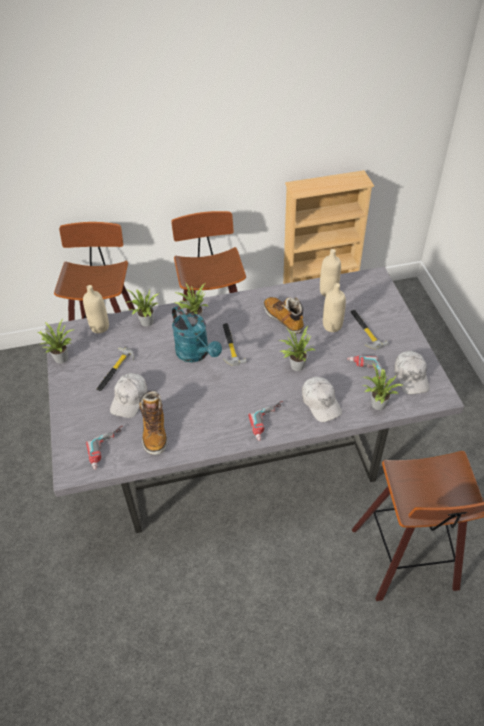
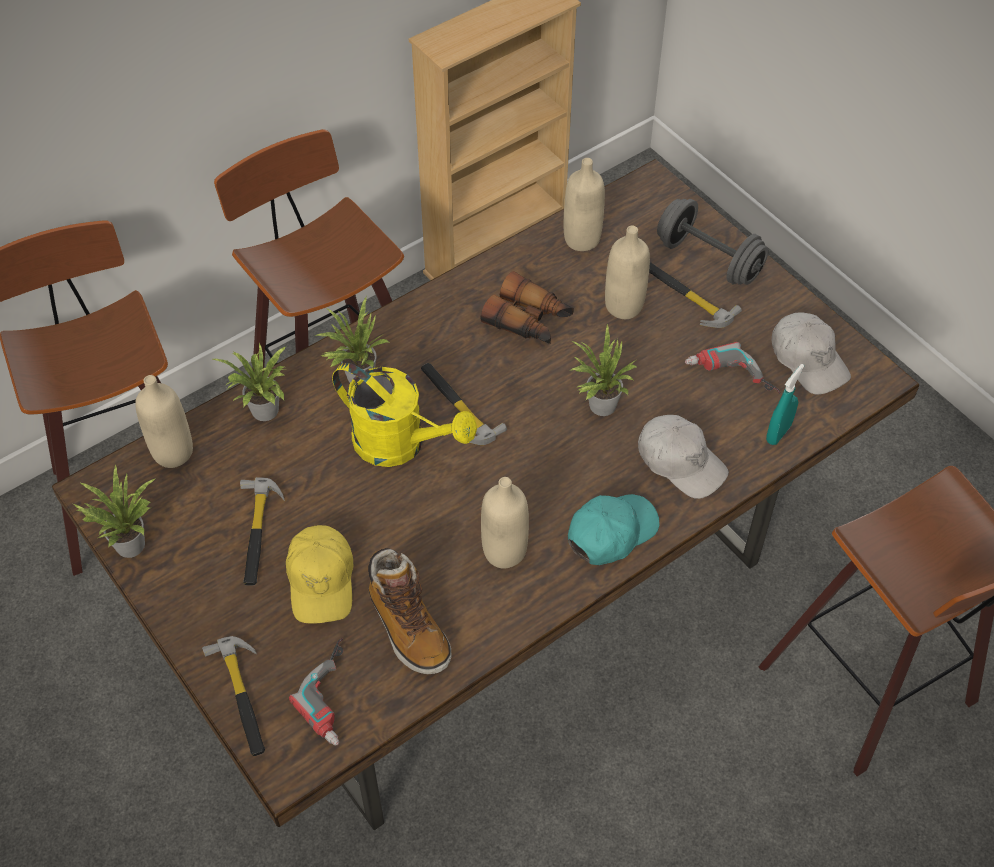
camera: 25 degrees left, 5 degrees up
grey dining table [46,267,464,533] -> brown dining table [52,159,919,830]
white cap [110,373,147,418] -> yellow cap [286,525,354,624]
turquoise watering can [172,306,222,363] -> yellow watering can [332,363,477,467]
power drill [249,401,283,441] -> turquoise cap [568,494,660,565]
boot [263,297,304,335] -> binoculars [480,271,574,344]
potted plant [362,363,402,410] -> turquoise spray bottle [766,364,804,445]
none -> hammer [202,636,265,756]
none -> beige bottle [481,477,529,568]
none -> grey dumbbell [657,199,768,285]

